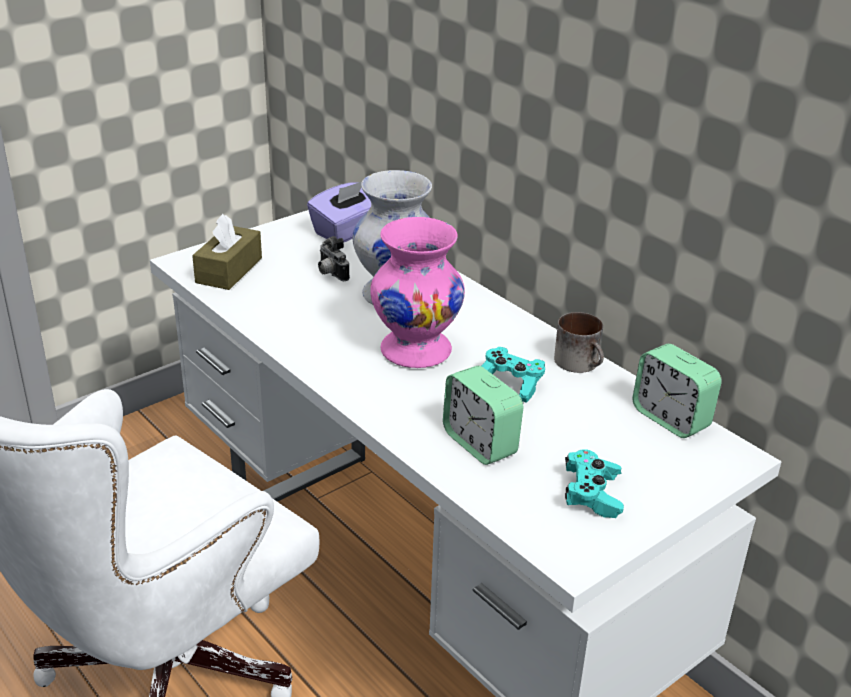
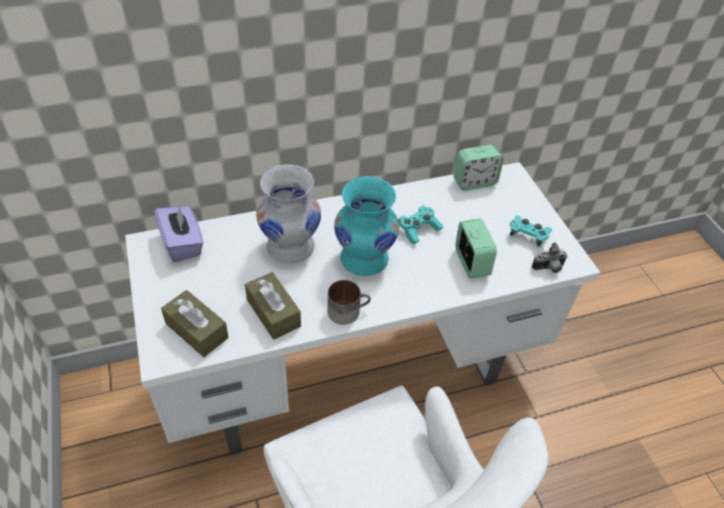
camera: 70 degrees left, 15 degrees up
camera [318,236,350,281] -> camera moved to [532,243,568,273]
pink vase [370,217,465,368] -> turquoise vase [334,176,399,276]
alarm clock [443,366,523,465] -> alarm clock turned 90 degrees counterclockwise [455,218,497,279]
mug [554,312,604,373] -> mug moved to [328,280,371,325]
none -> brown tissue box [245,272,301,340]

